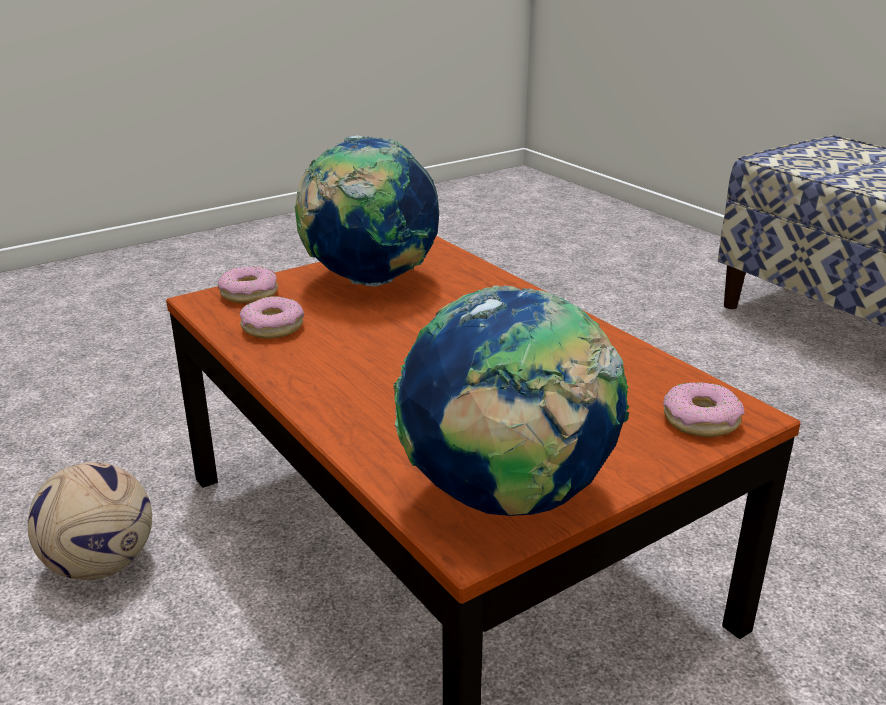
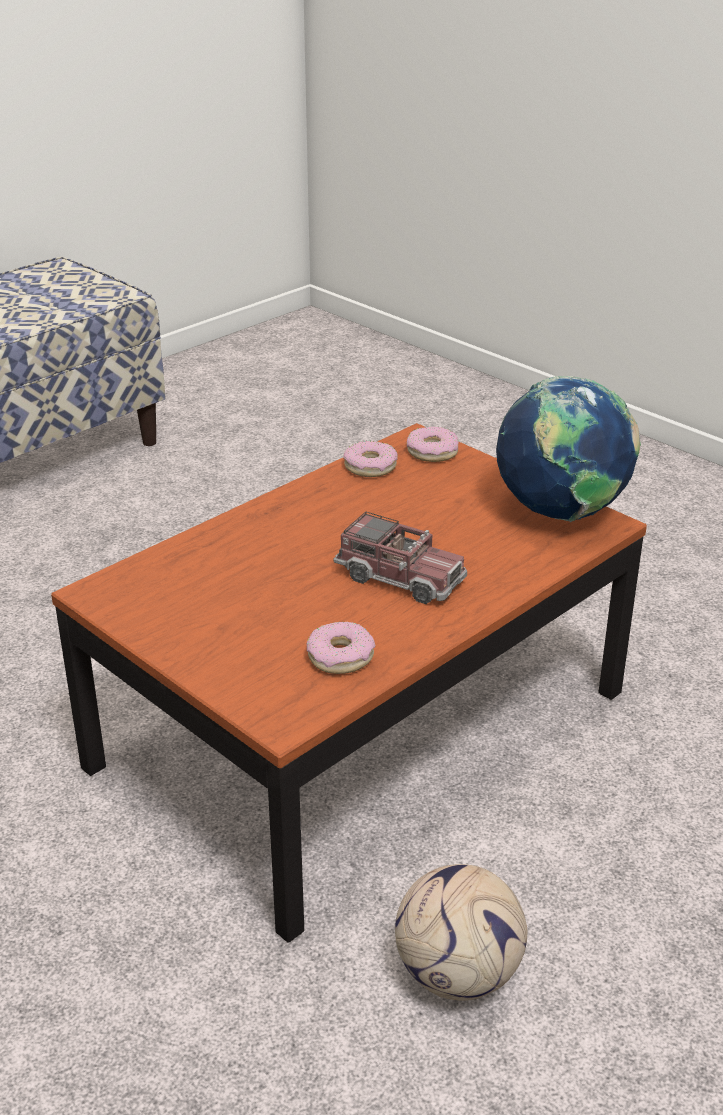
camera: 100 degrees left, 5 degrees up
donut [218,266,278,303] -> donut moved to [343,441,398,477]
globe [294,136,439,287] -> none
none -> toy truck [333,512,467,604]

